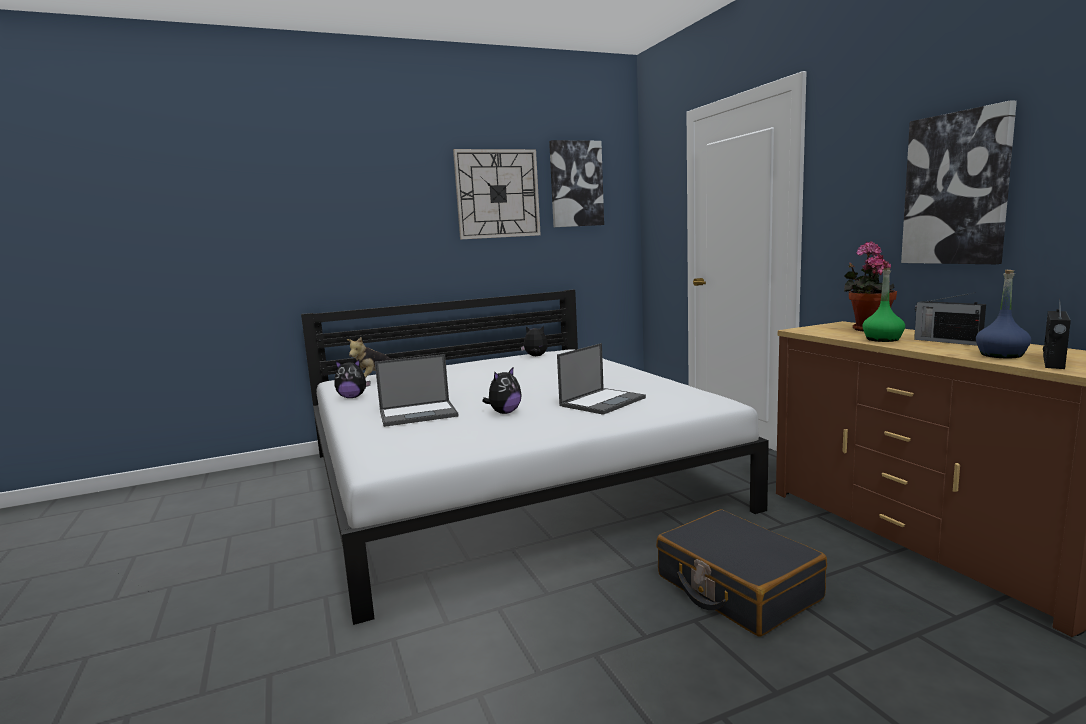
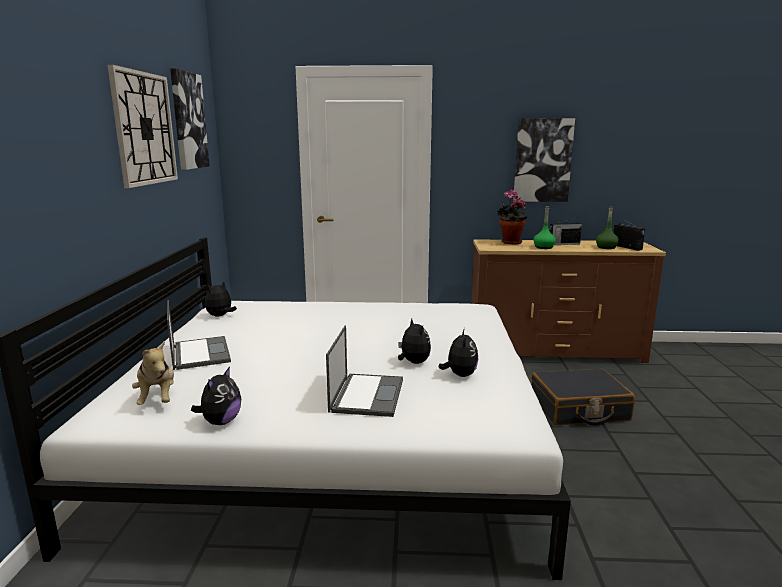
camera: 65 degrees left, 5 degrees up
laptop [557,343,646,415] -> laptop moved to [167,300,231,370]
blue bottle [976,270,1031,358] -> green bottle [596,206,619,249]
none -> plush toy [439,328,478,377]

